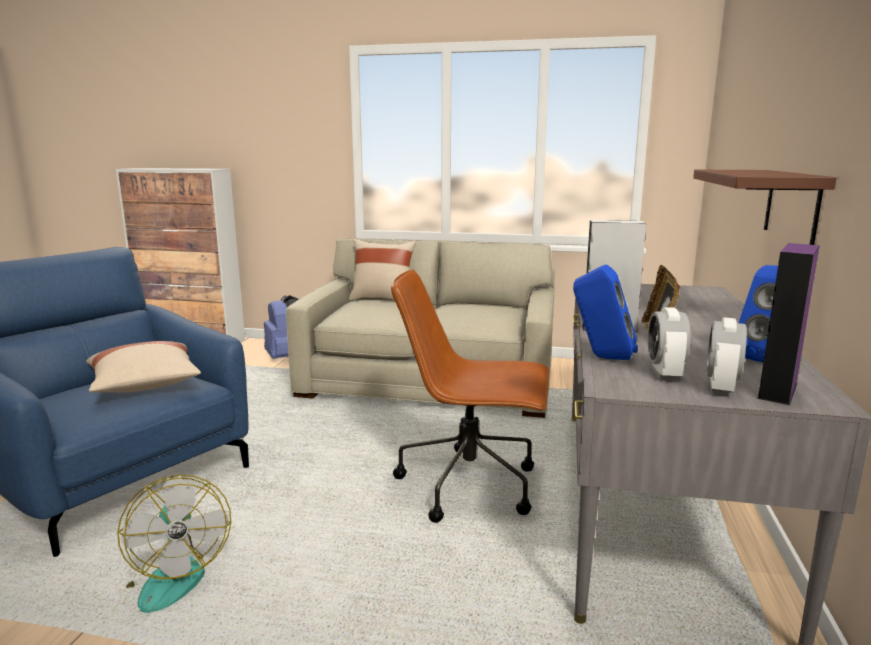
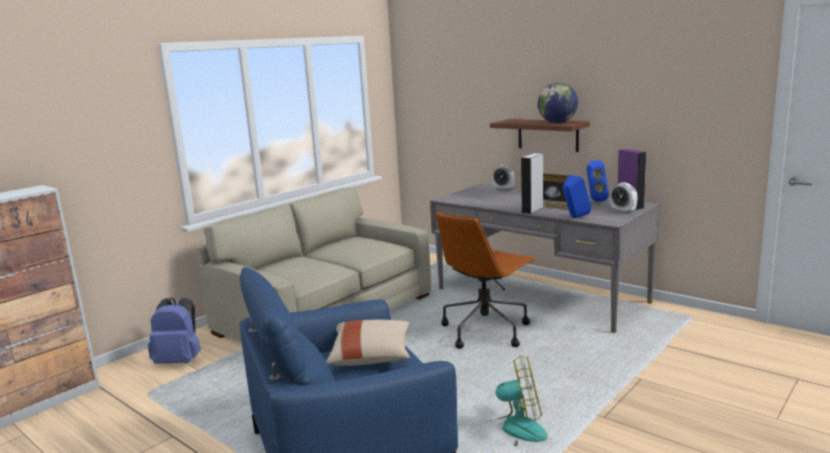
camera: 60 degrees left, 0 degrees up
beige pillow [349,239,416,300] -> none
alarm clock [648,307,691,381] -> alarm clock moved to [492,165,515,190]
none -> globe [538,83,578,123]

